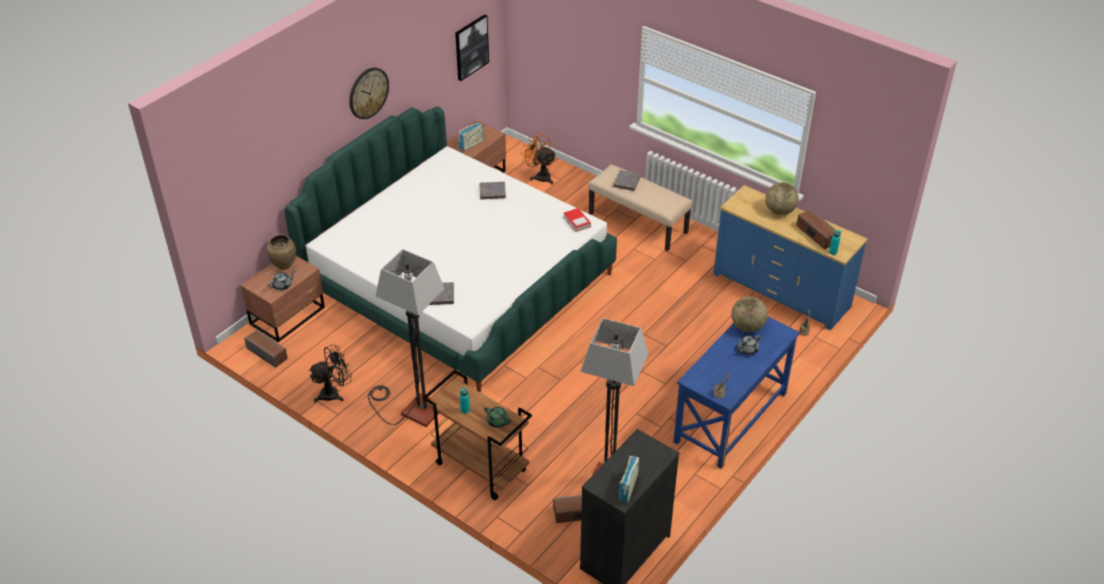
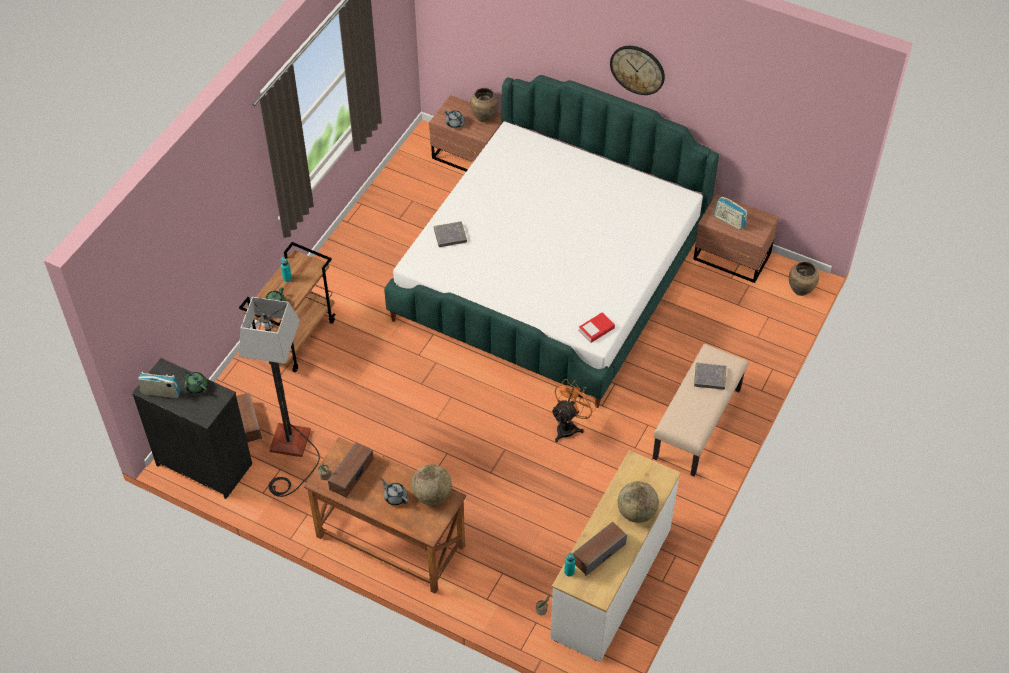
camera: 80 degrees right, 10 degrees up
speaker [244,330,288,368] -> speaker moved to [328,441,374,498]
black fan [309,344,352,402] -> none
floor lamp [368,249,445,427] -> none
picture [455,14,489,81] -> none
grey book [480,182,506,199] -> none
orange fan [521,132,556,184] -> orange fan moved to [551,379,597,442]
blue desk [673,317,800,469] -> brown desk [304,437,466,594]
blue dresser [713,185,868,331] -> white dresser [550,450,681,662]
none -> green teapot [182,368,208,394]
none -> brown vase [789,261,819,296]

